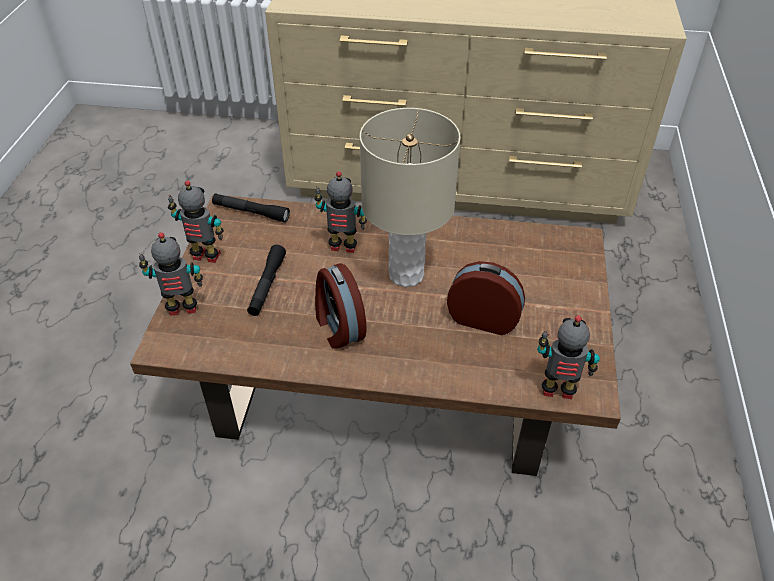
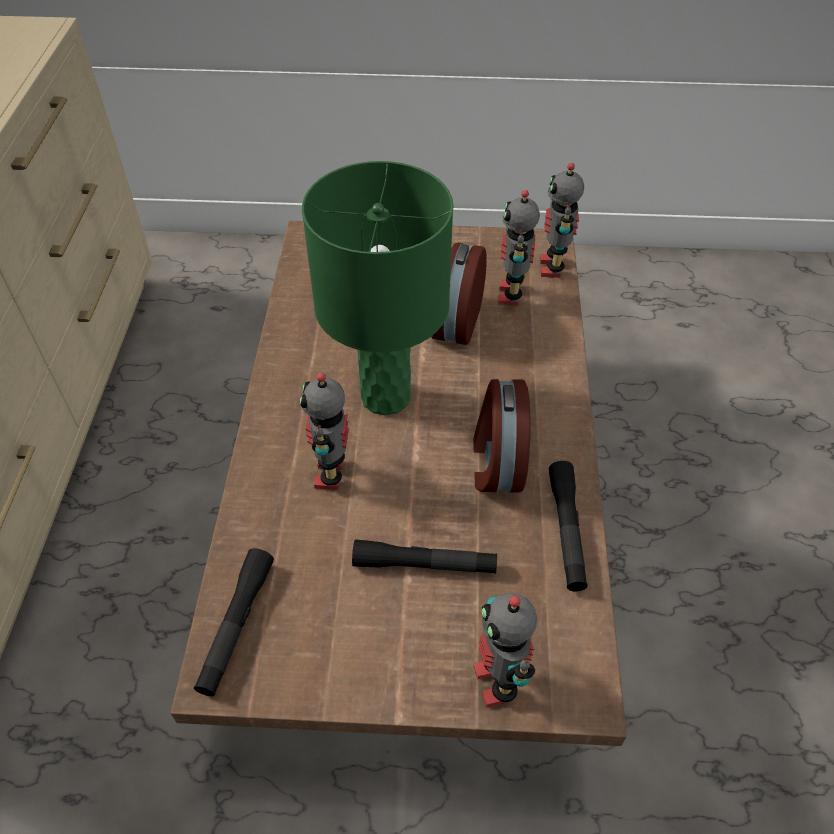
camera: 95 degrees left, 5 degrees up
toy robot [168,181,224,263] -> toy robot moved to [498,190,540,306]
alarm clock [315,263,367,348] -> alarm clock turned 120 degrees clockwise [473,379,530,493]
beige table lamp [359,108,461,287] -> green table lamp [302,161,453,416]
none -> black flashlight [549,461,588,592]

